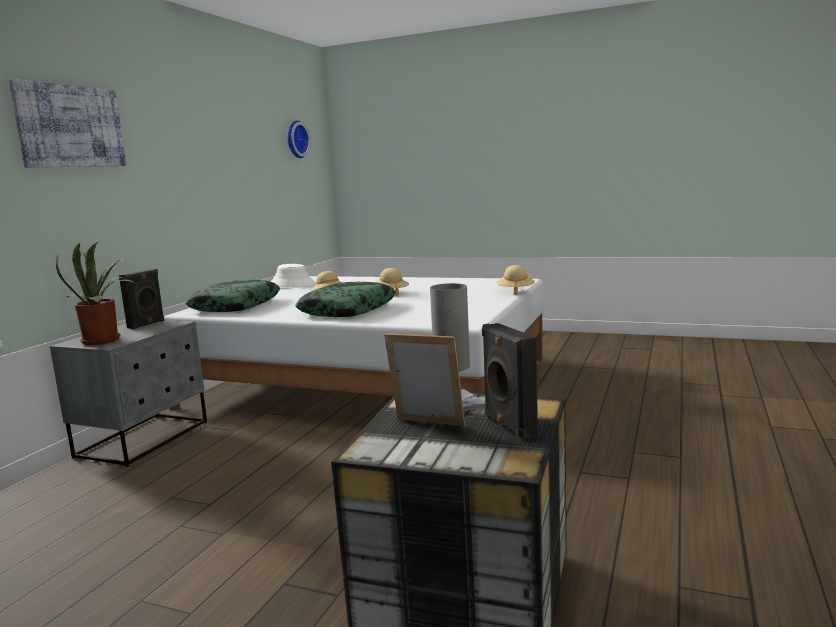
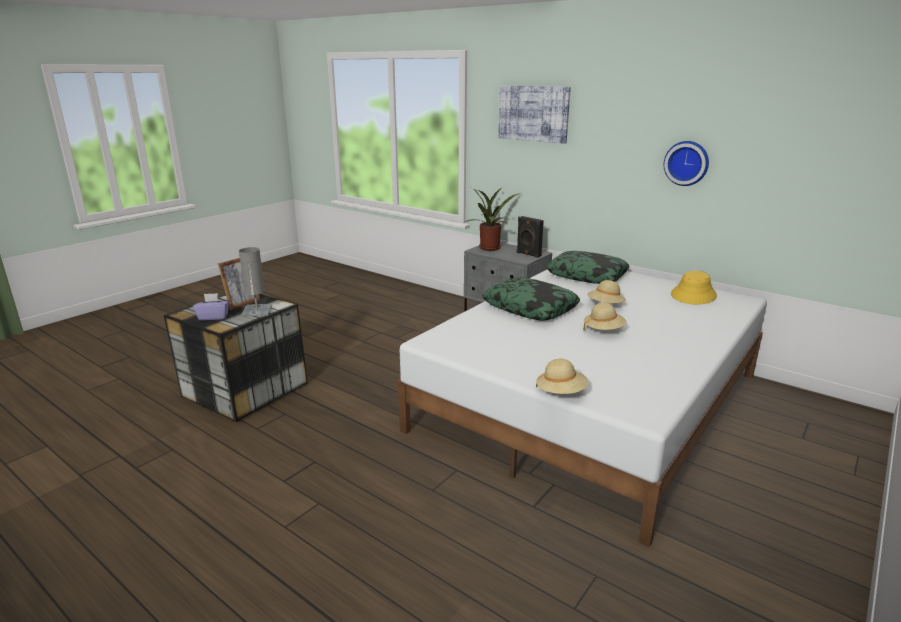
camera: 105 degrees right, 10 degrees up
white hat [271,264,316,287] -> yellow hat [671,271,717,304]
wall clock [287,120,310,158] -> wall clock moved to [664,141,709,186]
black speaker [482,323,538,439] -> purple tissue box [193,293,230,320]

